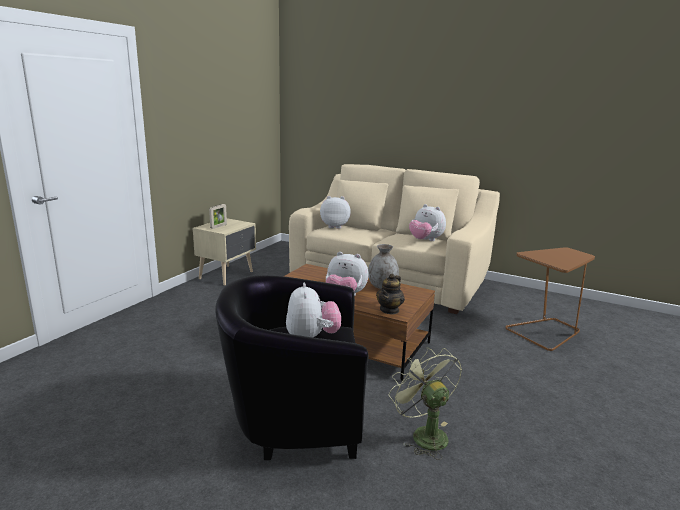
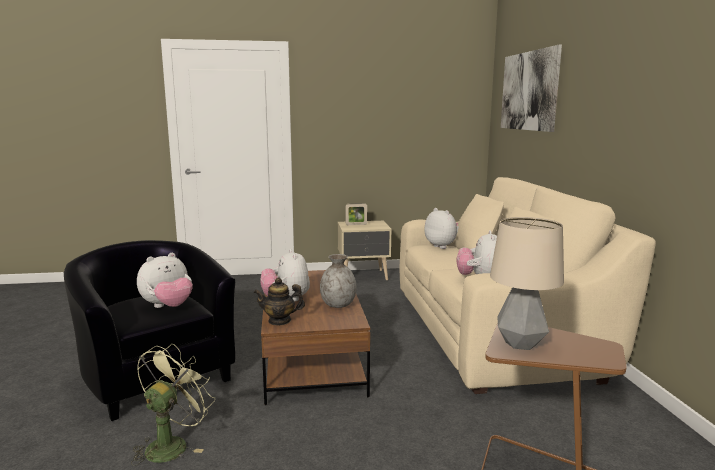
camera: 55 degrees right, 5 degrees down
none -> table lamp [490,217,564,350]
none -> picture [501,44,562,132]

